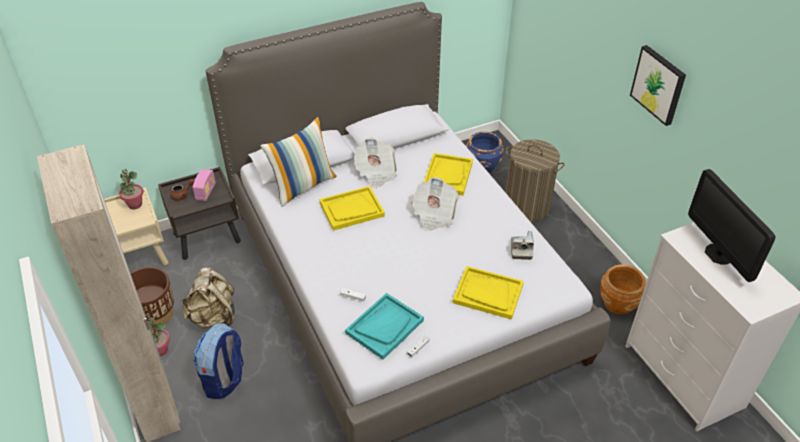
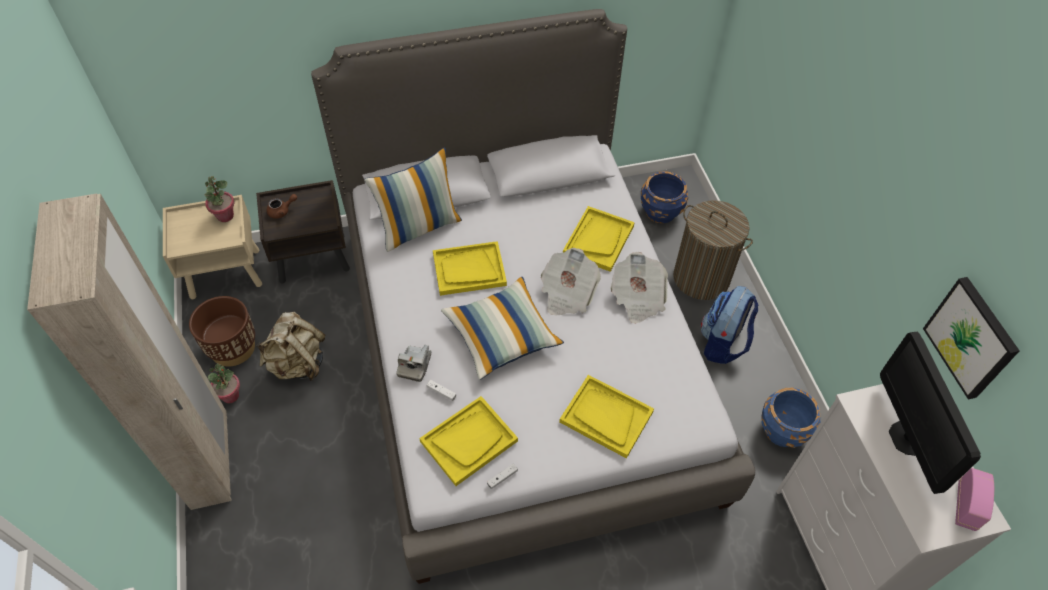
camera: 10 degrees right, 10 degrees up
radio [193,169,216,201] -> radio moved to [955,468,994,531]
backpack [193,323,244,399] -> backpack moved to [701,286,758,364]
turquoise tray [345,293,424,360] -> yellow tray [419,396,518,486]
newspaper [354,138,397,188] -> newspaper moved to [610,252,668,324]
camera [511,231,534,260] -> camera moved to [396,345,431,382]
brown planter [600,265,646,314] -> blue planter [761,388,820,448]
picture [630,45,686,126] -> picture moved to [923,277,1020,400]
none -> pillow [441,277,564,380]

